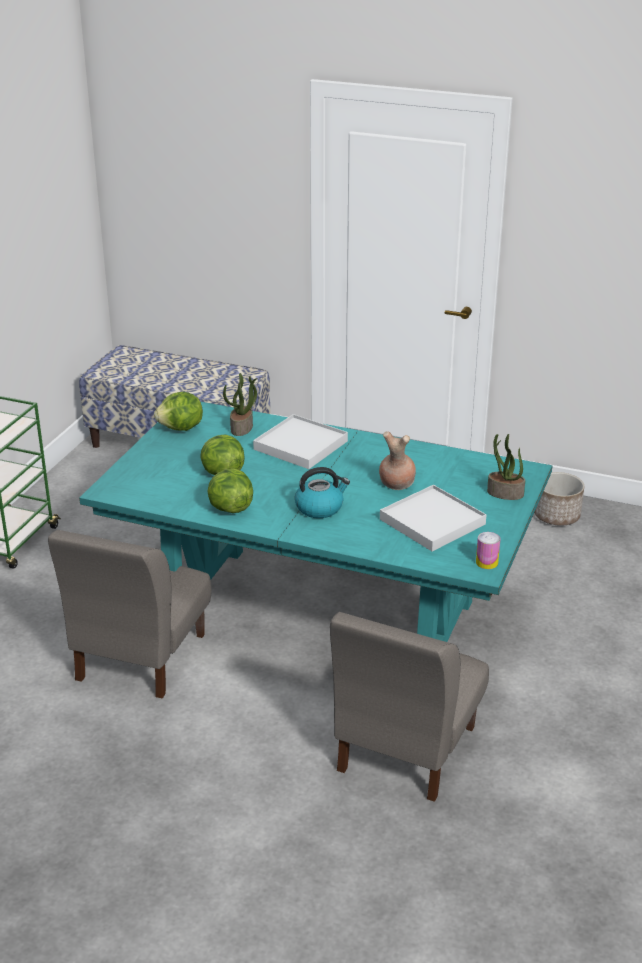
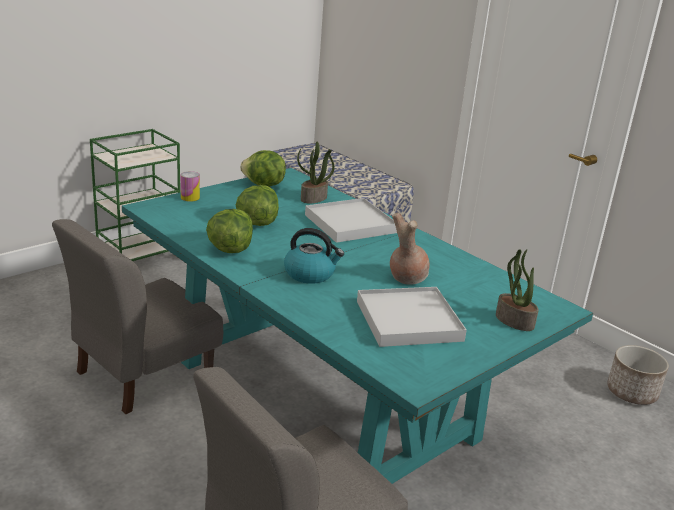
camera: 25 degrees right, 5 degrees down
can [476,532,500,569] -> can moved to [181,171,200,202]

